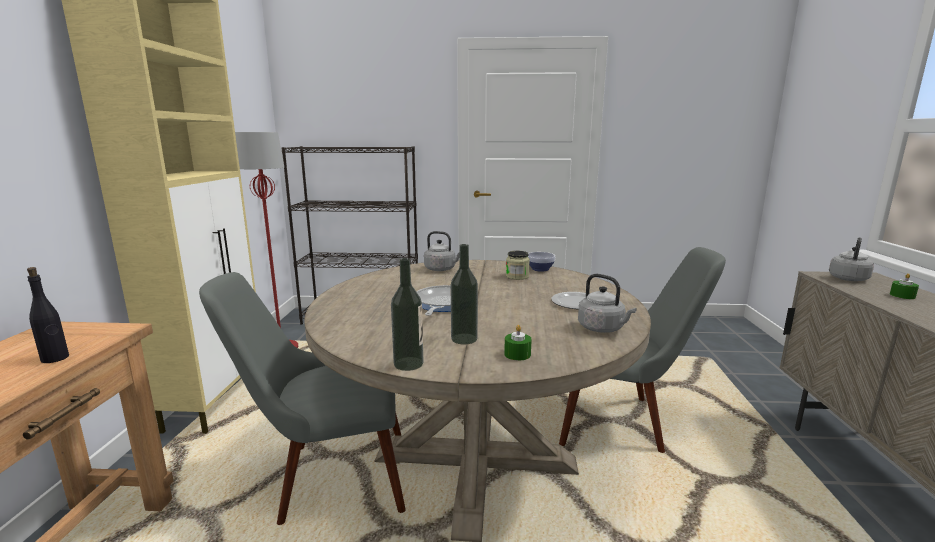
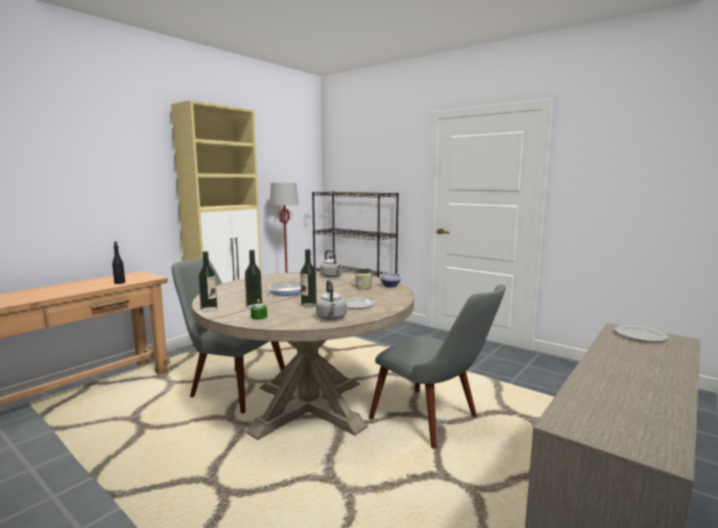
camera: 35 degrees right, 5 degrees down
grey kettle [829,237,874,281] -> plate [615,325,669,342]
green candle [890,273,919,299] -> none
none -> bottle [300,249,317,308]

